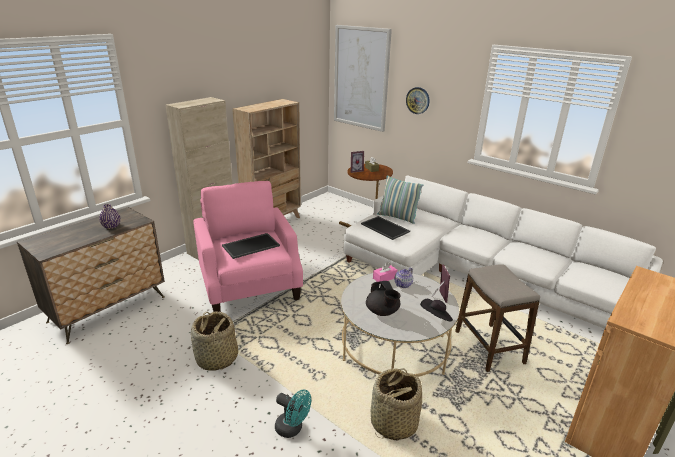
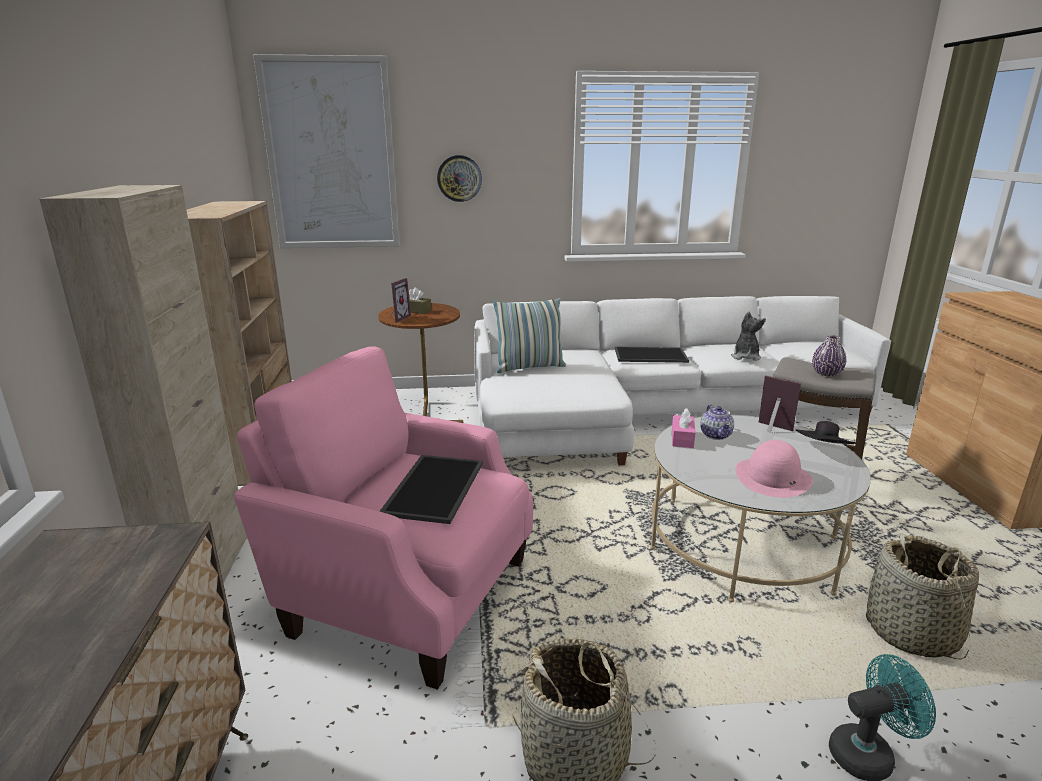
camera: 45 degrees left, 5 degrees down
purple vase [99,204,121,229] -> purple vase moved to [812,335,846,377]
tray [361,216,410,240] -> tray moved to [615,347,689,363]
black teapot [366,281,400,316] -> pink hat [735,440,813,498]
none -> plush toy [731,311,766,361]

